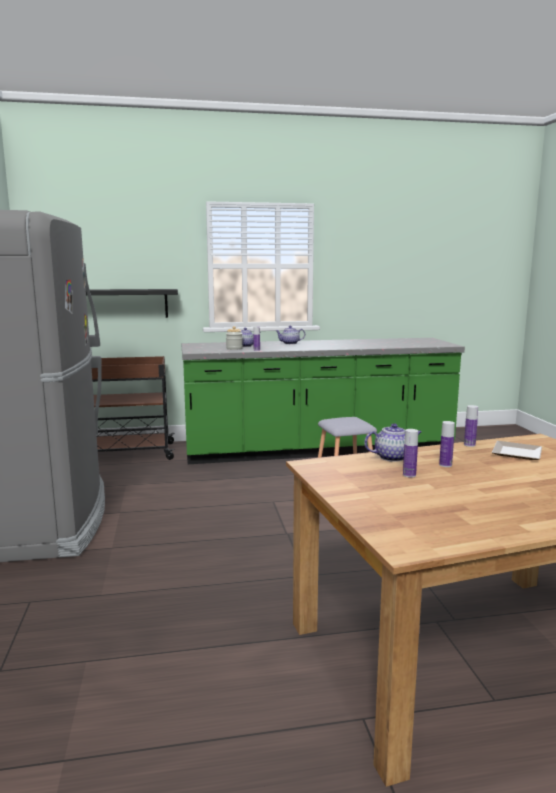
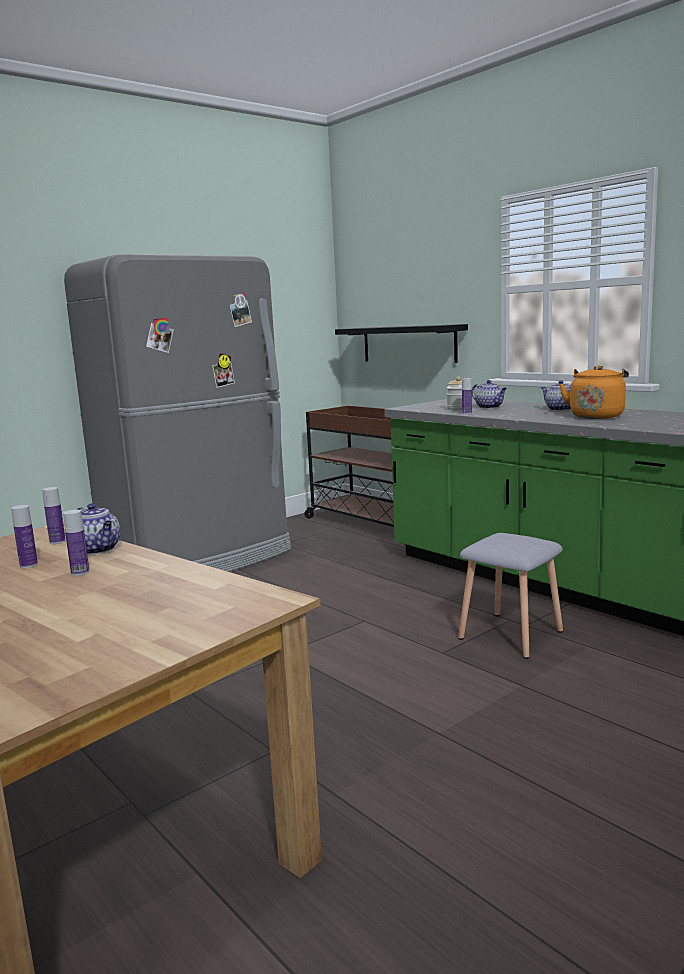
camera: 60 degrees right, 0 degrees up
bottle [464,405,478,447] -> bottle moved to [42,487,66,544]
plate [492,441,542,460] -> none
none -> orange kettle [559,365,629,419]

